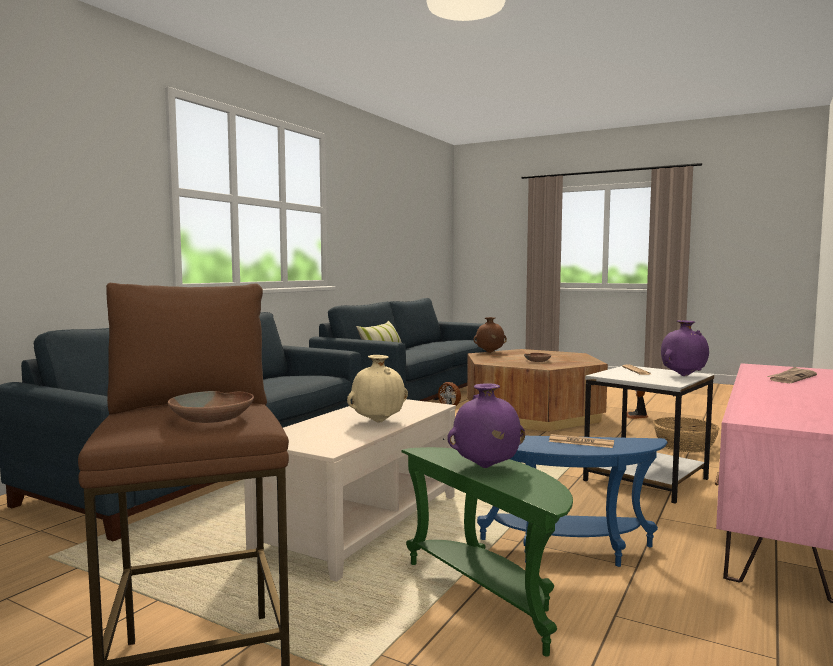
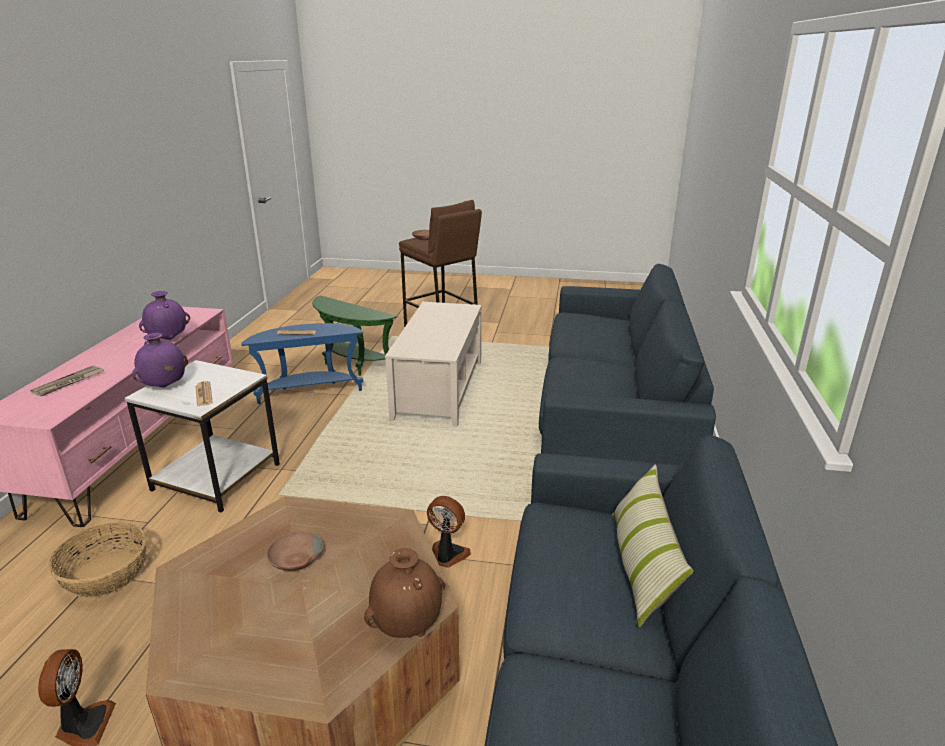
camera: 160 degrees right, 20 degrees up
beige vase [347,355,408,422] -> none
purple vase [447,383,525,468] -> purple vase moved to [139,291,190,340]

